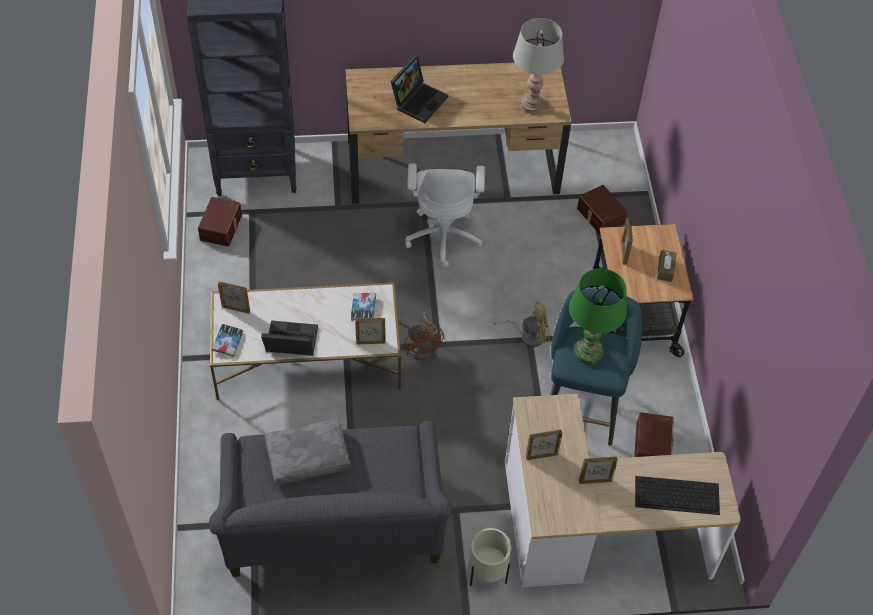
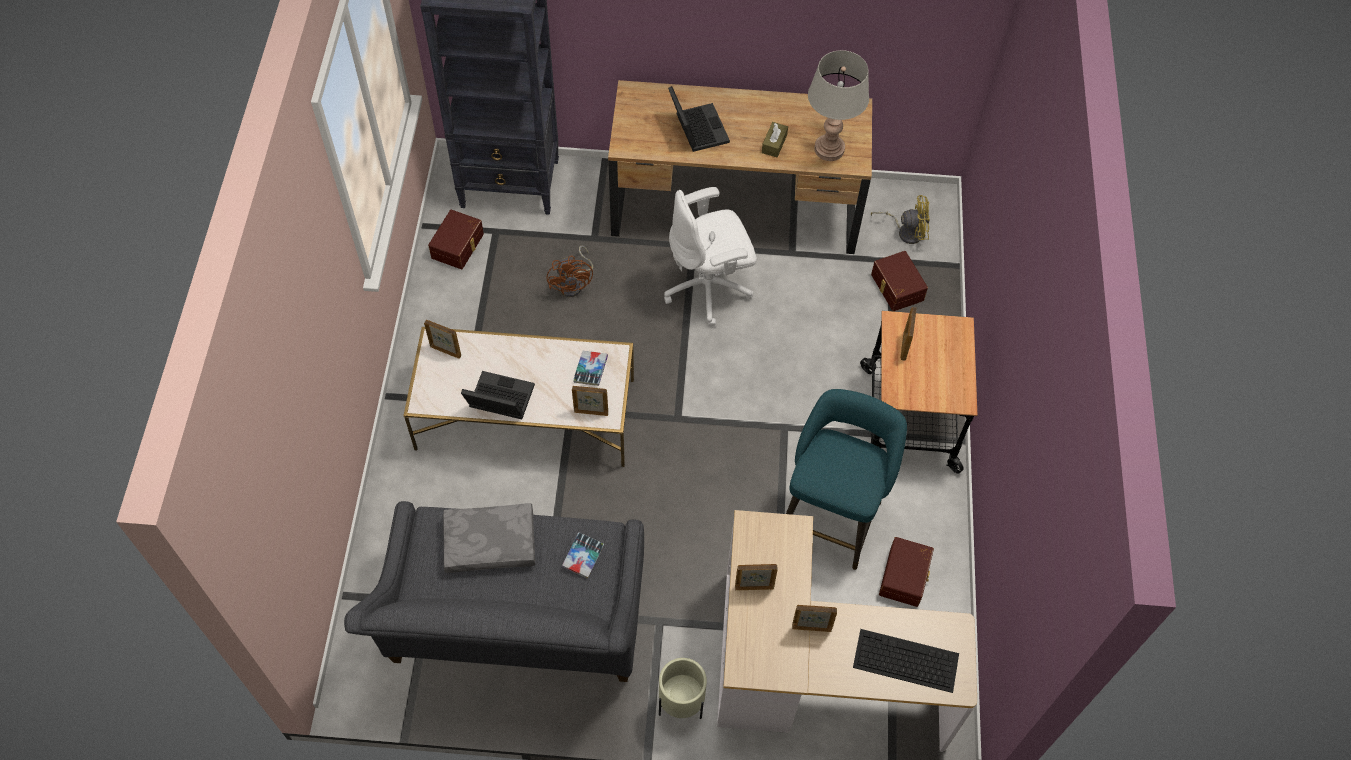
camera: 10 degrees right, 5 degrees up
book [212,324,244,357] -> book moved to [562,532,604,579]
laptop [390,55,448,123] -> laptop turned 60 degrees counterclockwise [668,86,730,152]
brown fan [403,312,444,360] -> brown fan moved to [546,246,593,297]
white office chair [405,163,485,268] -> white office chair turned 60 degrees clockwise [664,187,757,327]
yellow fan [493,302,550,348] -> yellow fan moved to [871,195,929,244]
green table lamp [569,268,627,364] -> none
brown tissue box [657,250,676,282] -> brown tissue box moved to [762,122,788,157]

